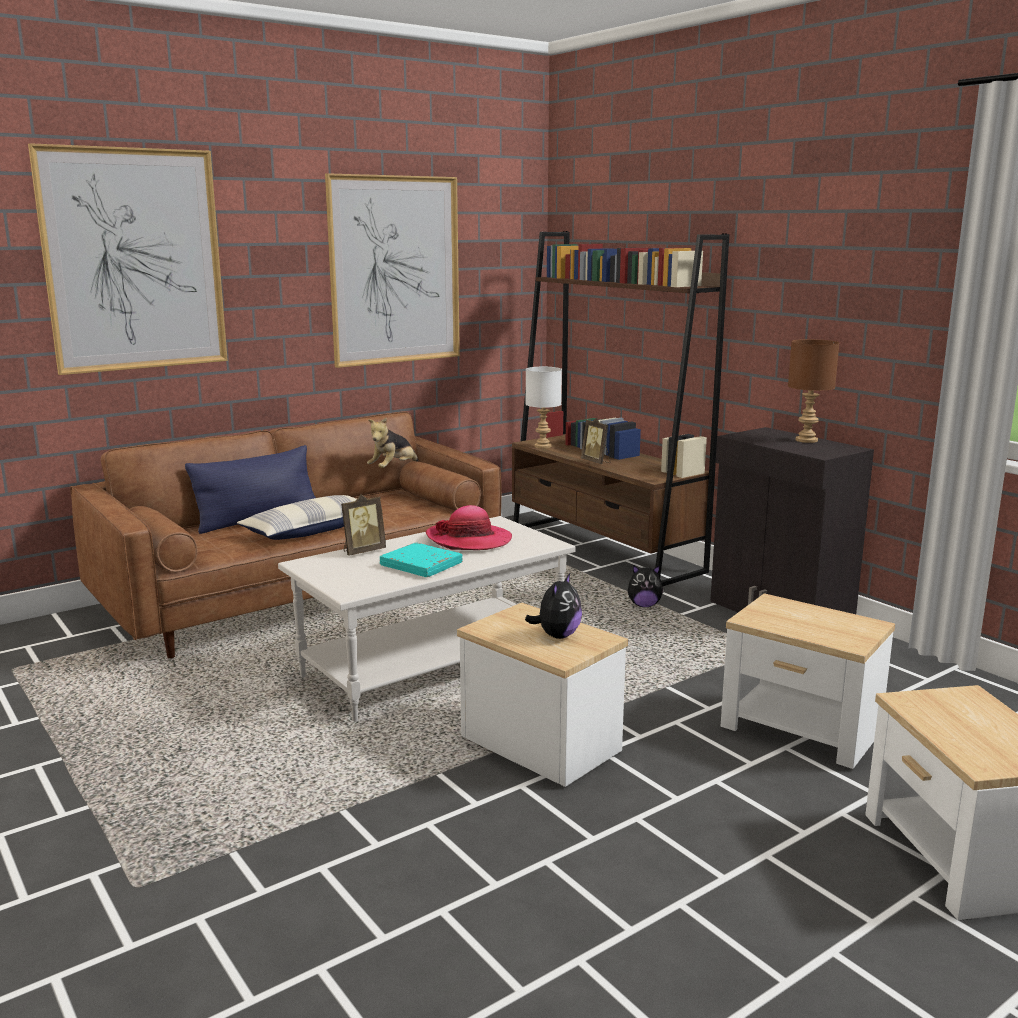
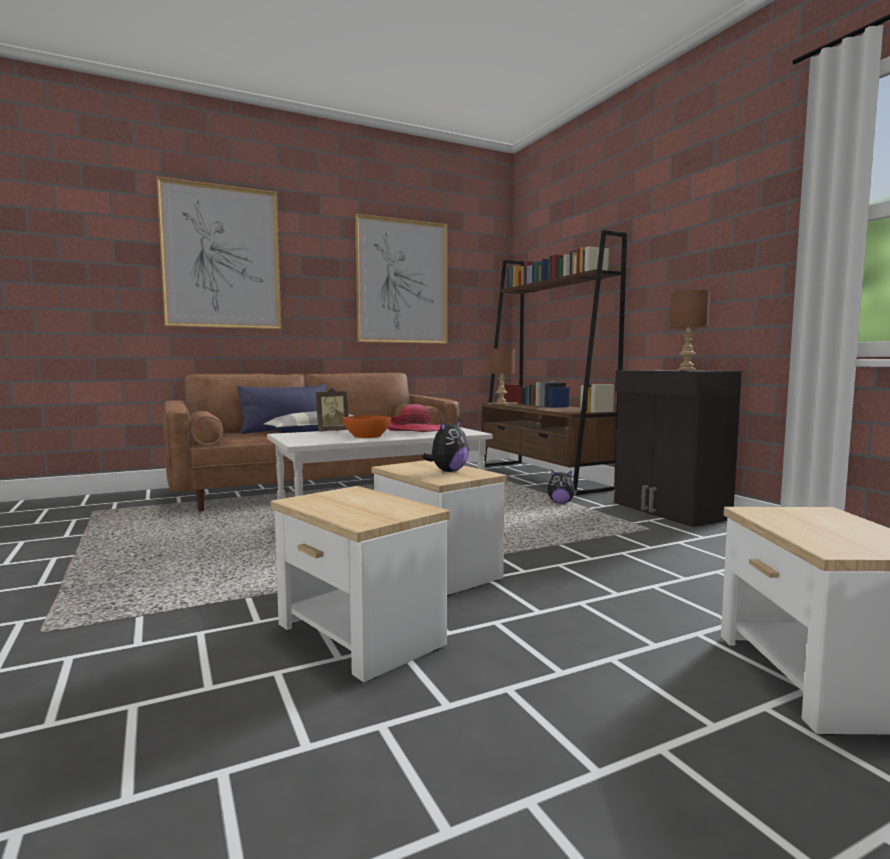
camera: 10 degrees right, 10 degrees down
plush toy [367,418,418,468] -> none
turquoise book [380,542,463,577] -> orange bowl [343,415,391,438]
white table lamp [526,367,562,448] -> brown table lamp [489,348,515,404]
picture frame [581,418,610,464] -> none
side table [721,593,895,769] -> side table moved to [271,486,450,682]

